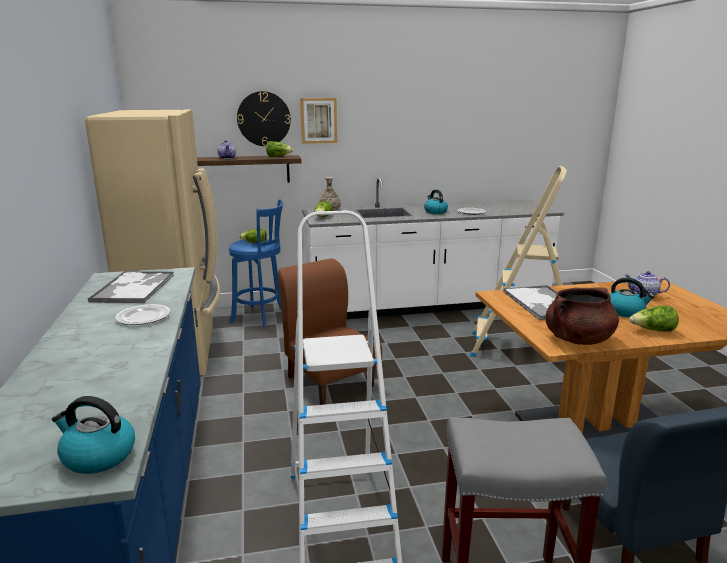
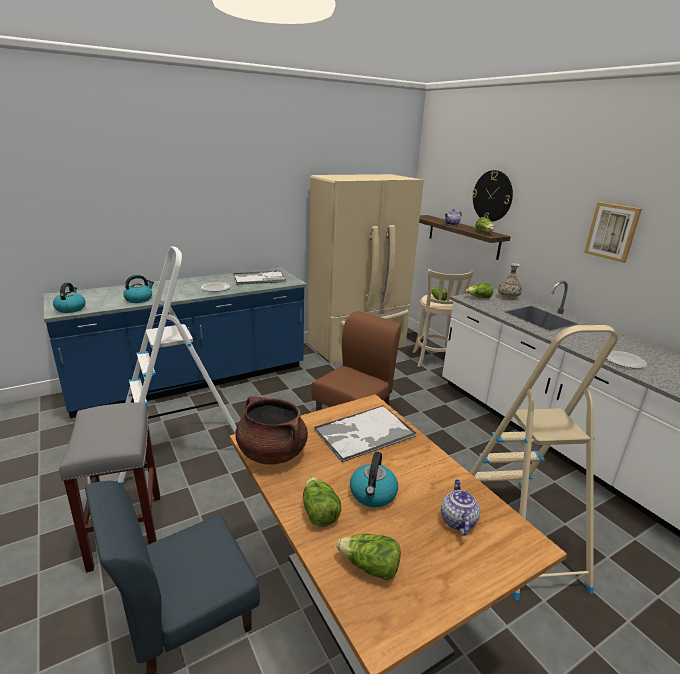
camera: 70 degrees right, 5 degrees up
blue stool [229,199,283,327] -> beige stool [412,269,474,367]
picture [300,98,337,144] -> picture moved to [584,202,642,263]
kettle [424,190,448,214] -> kettle moved to [123,275,154,303]
none -> lettuce [337,534,401,581]

